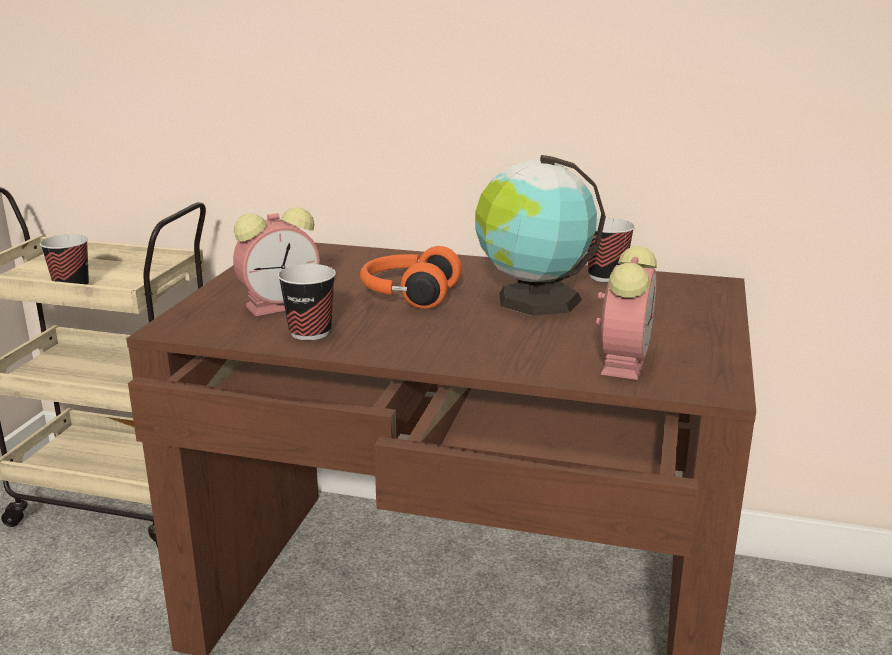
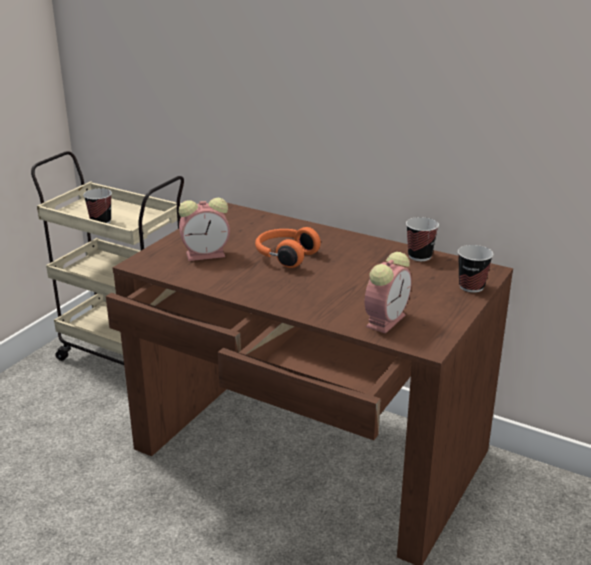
camera: 15 degrees right, 5 degrees up
cup [278,264,336,340] -> cup moved to [458,245,493,293]
globe [475,155,606,316] -> none

